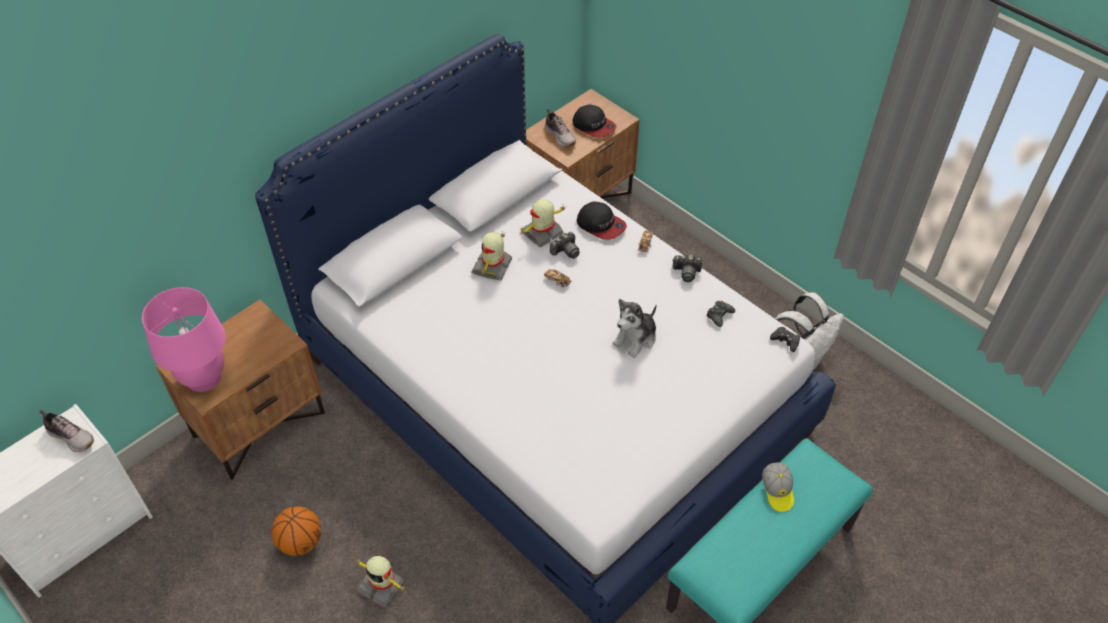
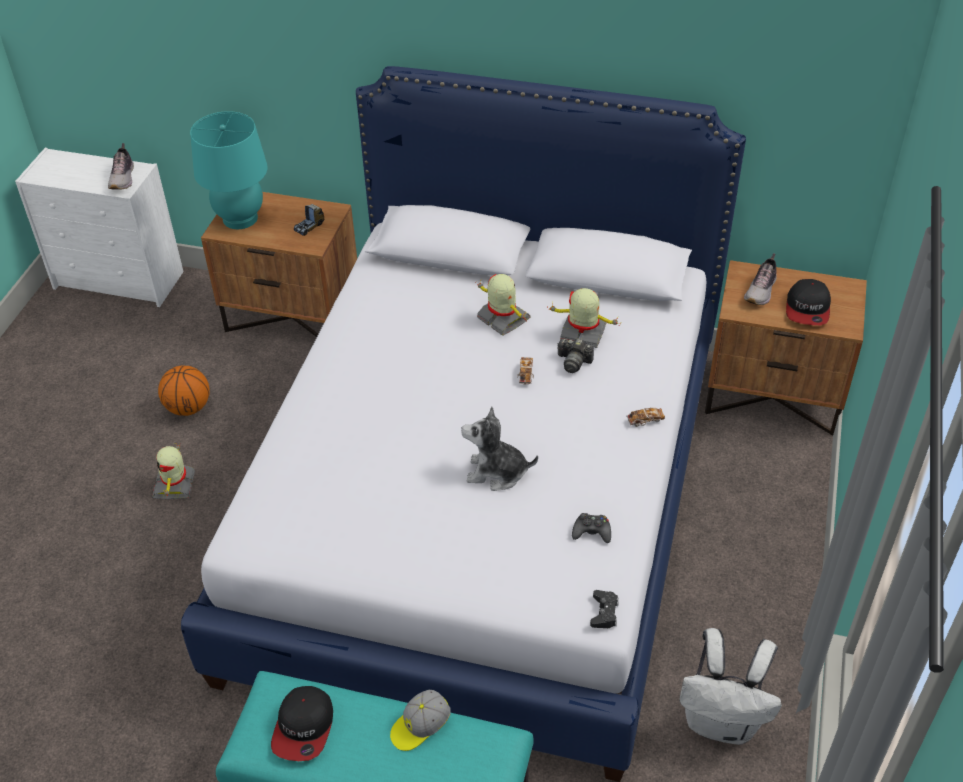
camera: 60 degrees right, 5 degrees down
pink table lamp [142,287,226,392] -> turquoise table lamp [190,111,268,229]
toy robot [471,231,512,281] -> toy robot turned 60 degrees clockwise [475,274,531,336]
cap [577,201,627,240] -> cap moved to [271,686,333,761]
camera [672,254,702,282] -> none
none -> toy truck [294,204,325,236]

